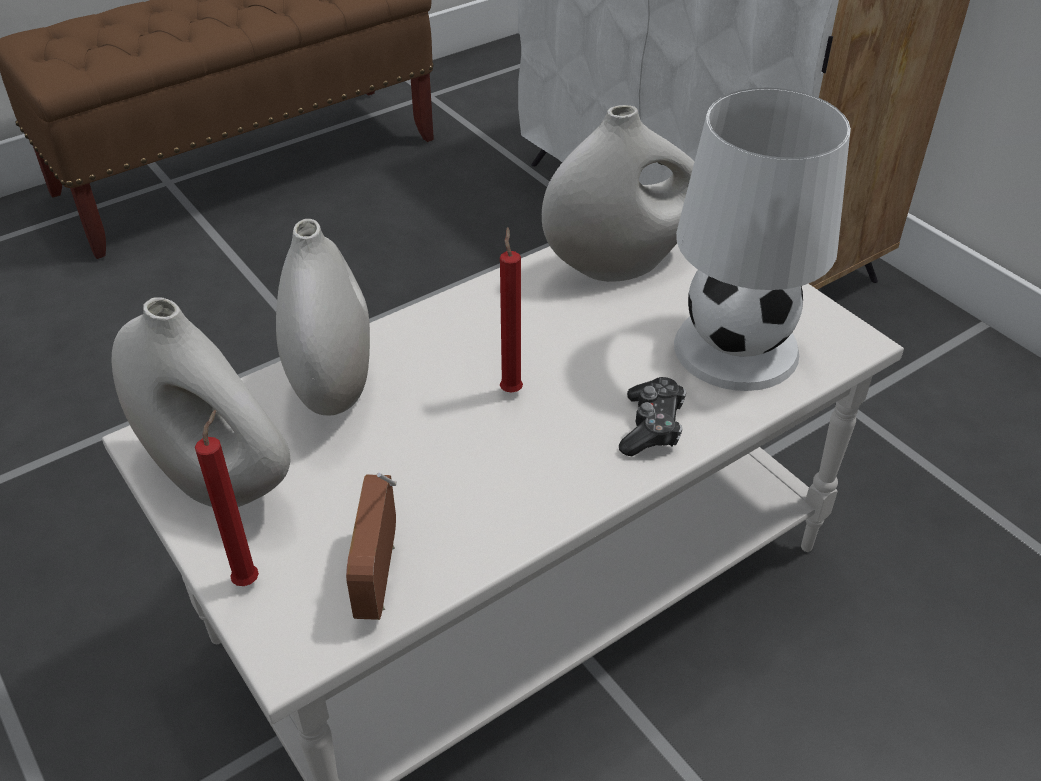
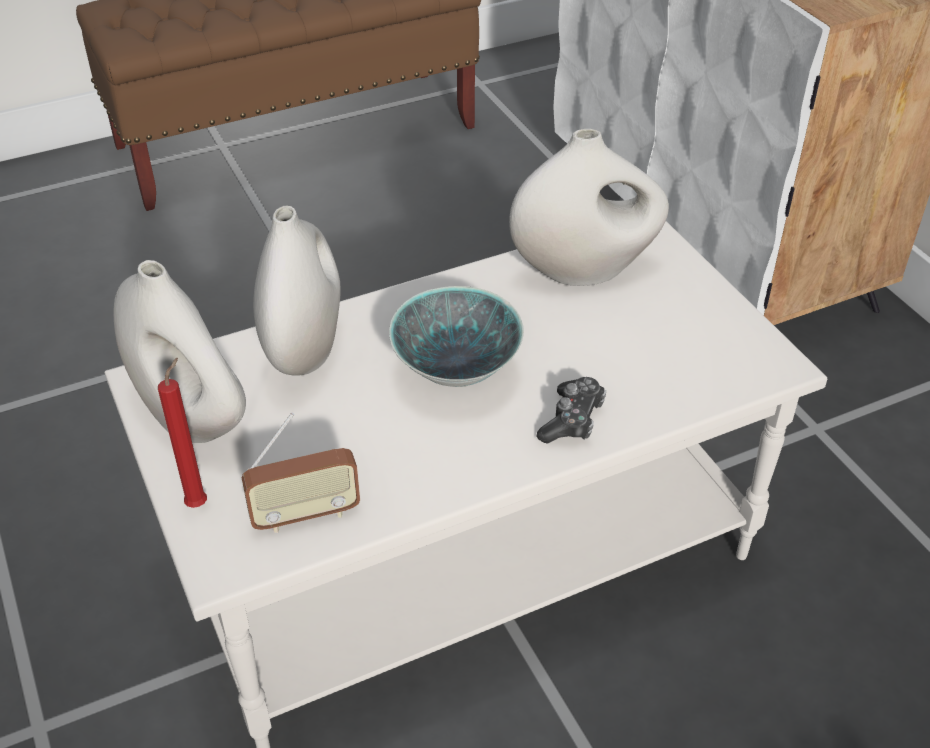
camera: 10 degrees right, 0 degrees up
radio [346,473,396,620] -> radio turned 120 degrees counterclockwise [242,413,360,533]
red candle [500,227,523,393] -> bowl [389,286,524,387]
white table lamp [674,88,851,391] -> none

